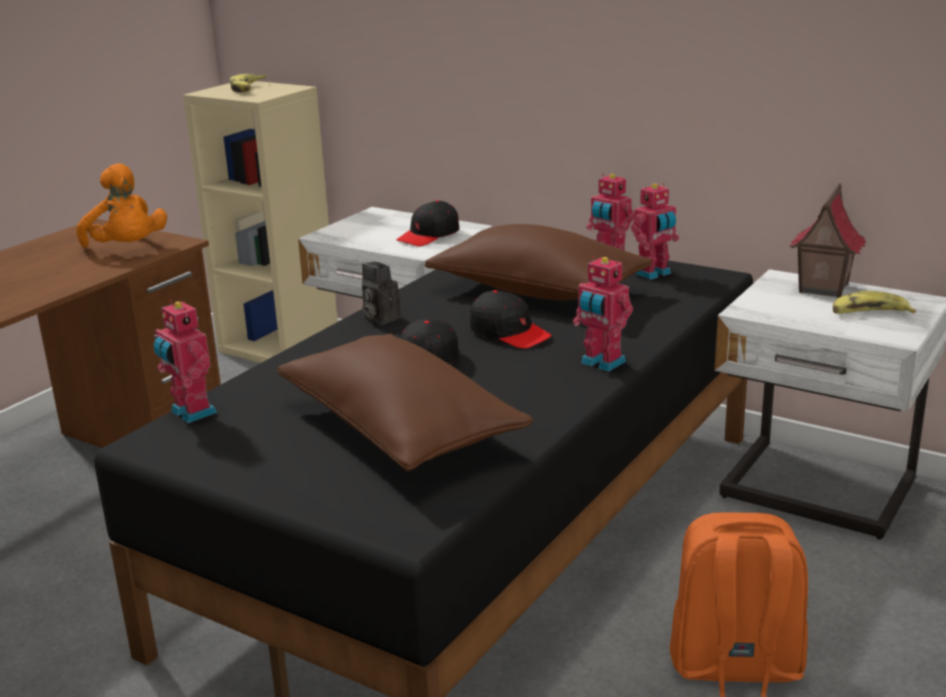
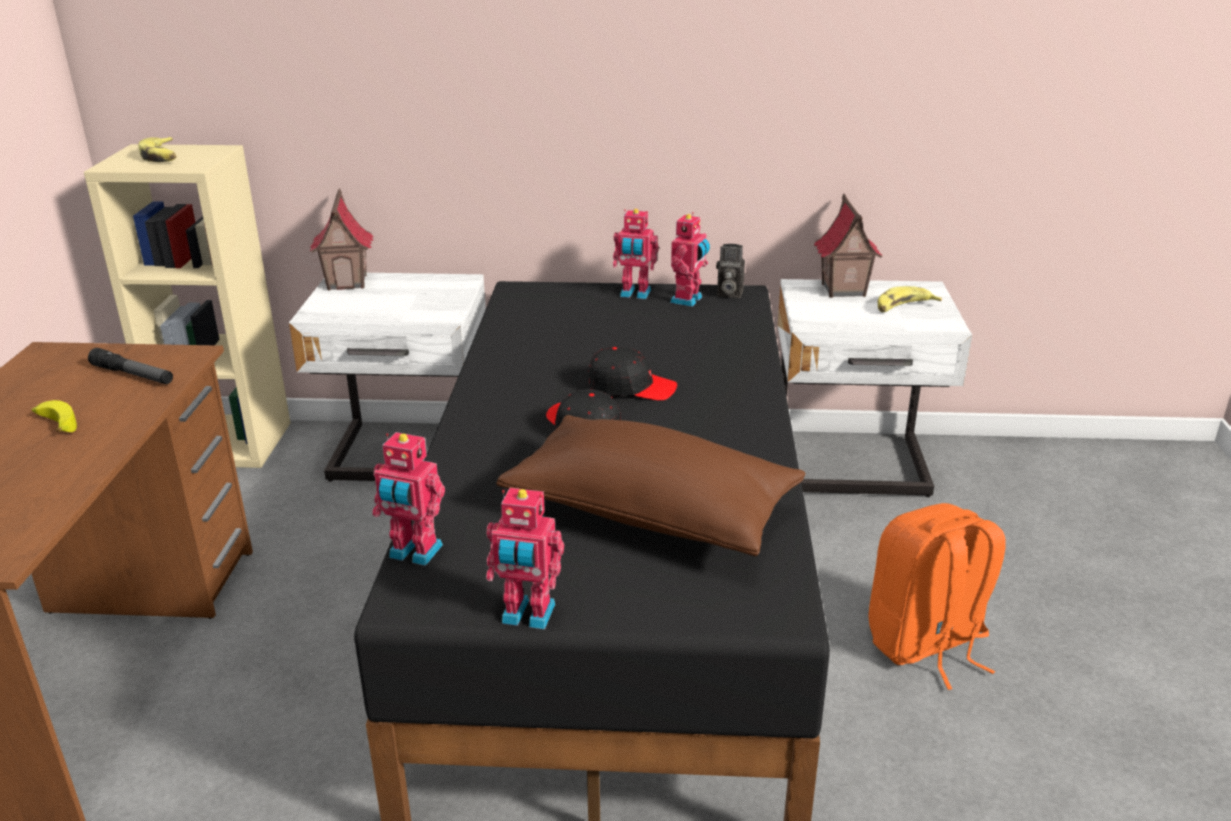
camera: 30 degrees left, 5 degrees up
orange plush toy [76,163,167,248] -> flashlight [88,348,173,384]
camera [362,262,401,325] -> camera moved to [716,244,745,298]
black cap [396,200,459,246] -> none
brown pillow [425,224,653,300] -> none
toy robot [573,256,633,372] -> toy robot moved to [486,488,564,629]
none -> banana [31,400,77,432]
none -> toy house [309,189,374,290]

